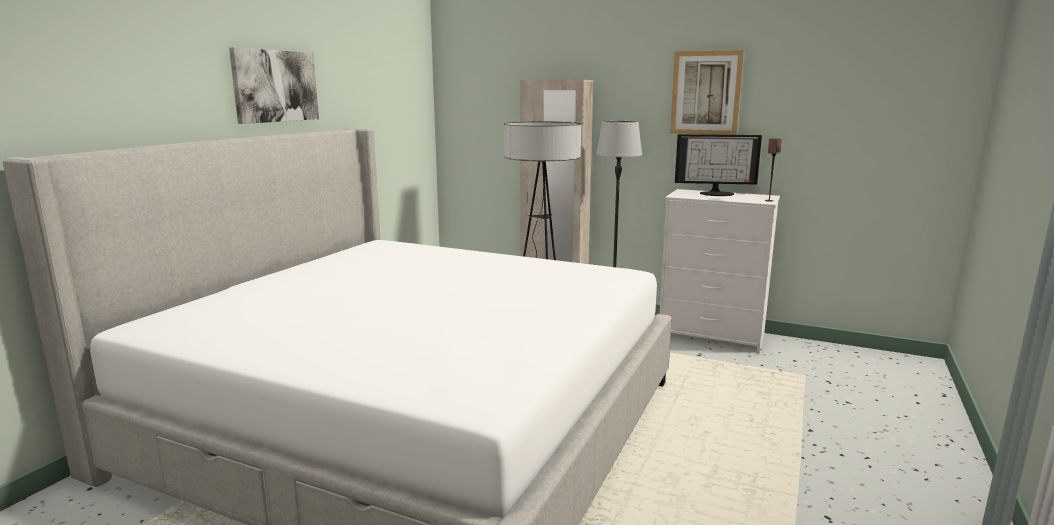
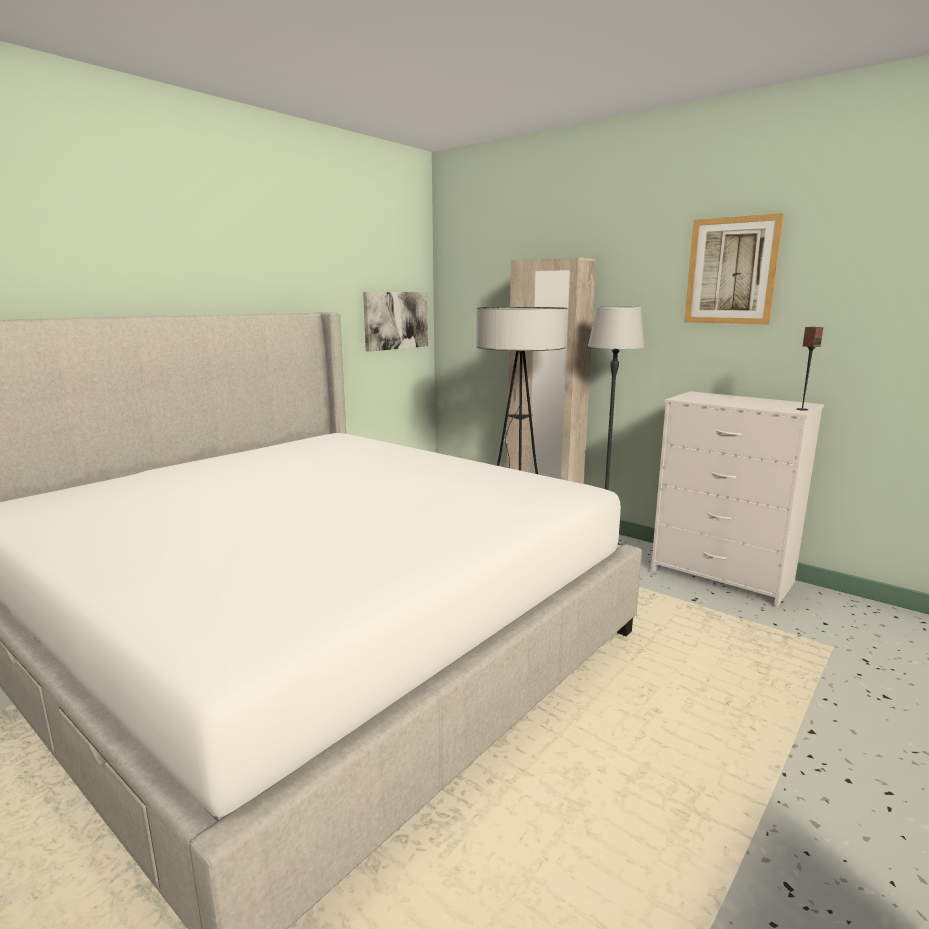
camera: 15 degrees right, 0 degrees up
picture [229,47,319,124] -> picture moved to [363,292,428,352]
monitor [675,134,762,196] -> none

